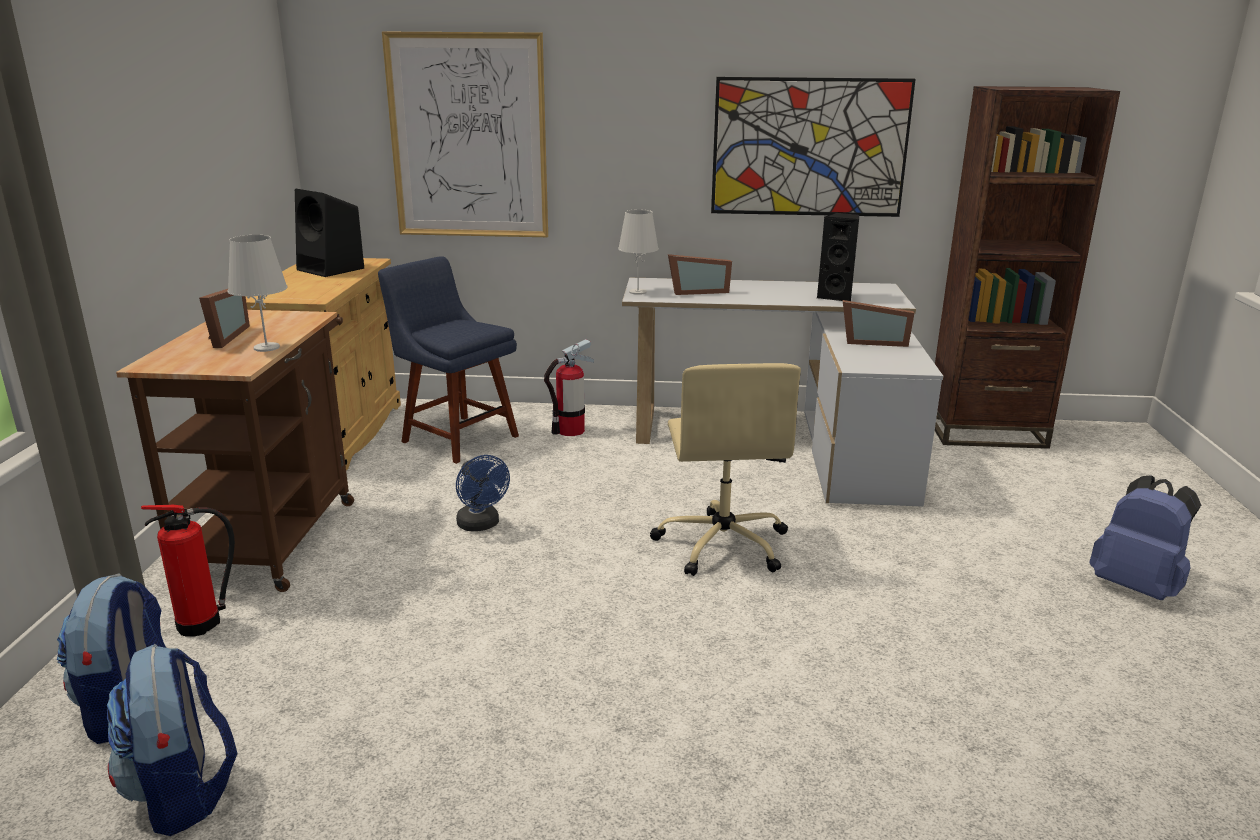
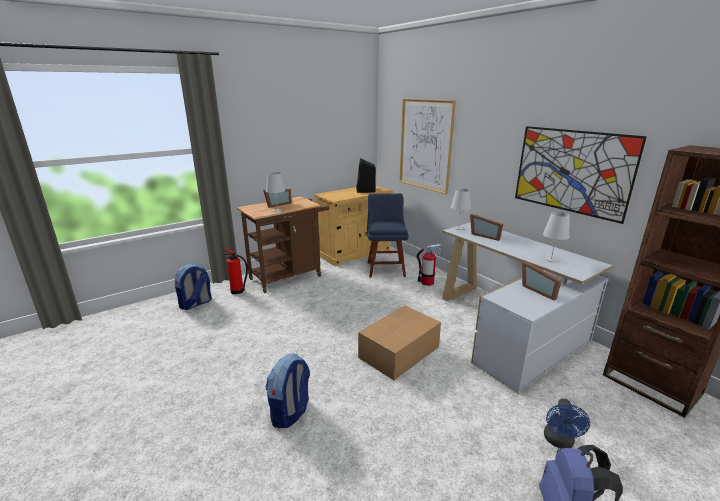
camera: 50 degrees right, 0 degrees up
backpack [107,644,238,836] -> backpack moved to [265,354,310,428]
blue fan [456,455,510,531] -> blue fan moved to [544,399,590,448]
beige office chair [650,363,801,576] -> cardboard box [358,306,441,380]
black speaker [817,212,859,301] -> white table lamp [543,212,570,262]

